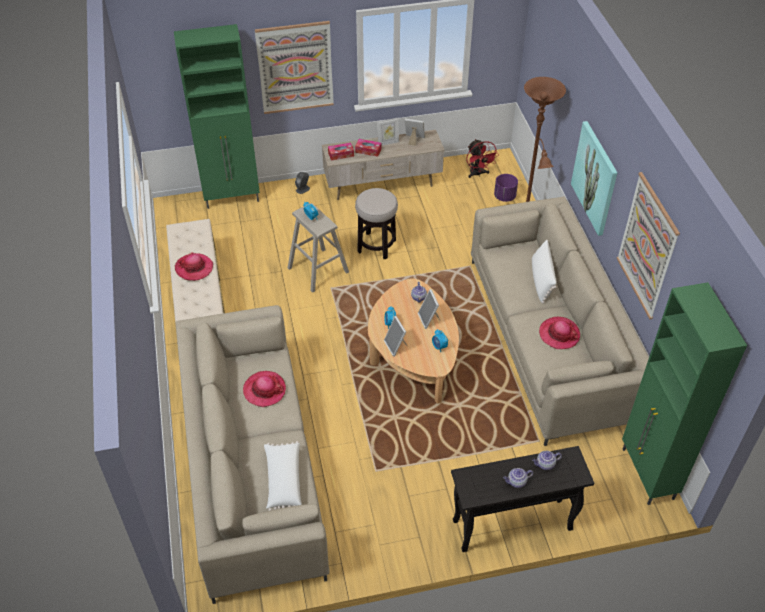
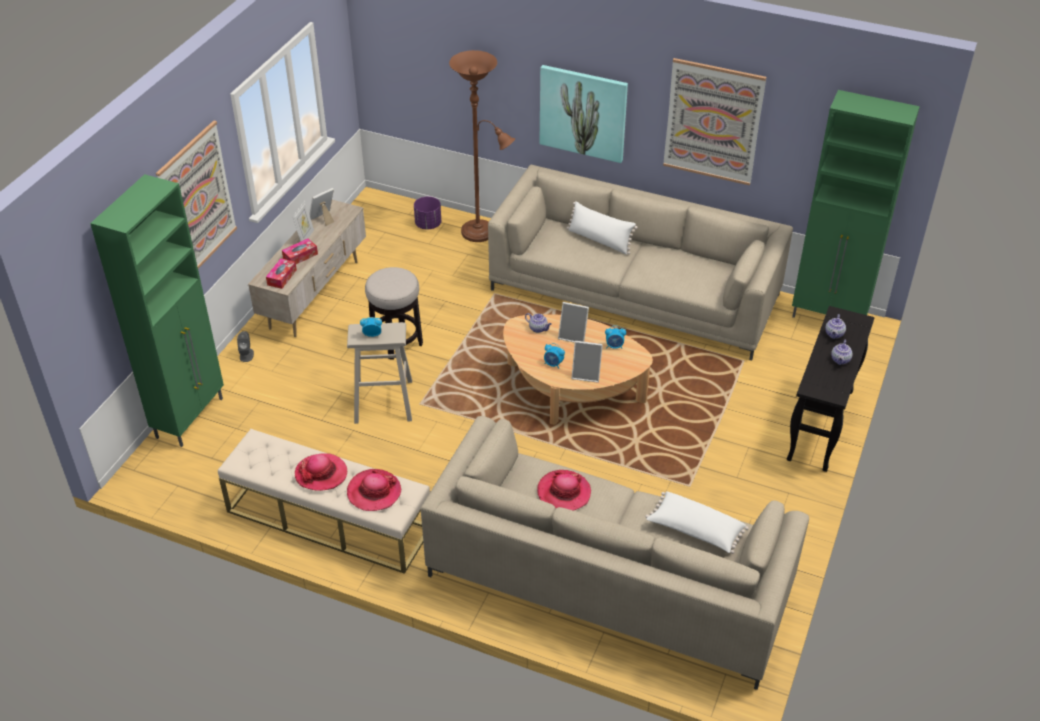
camera: 55 degrees left, 5 degrees down
red fan [466,139,499,178] -> none
hat [539,317,580,349] -> hat moved to [347,469,402,511]

